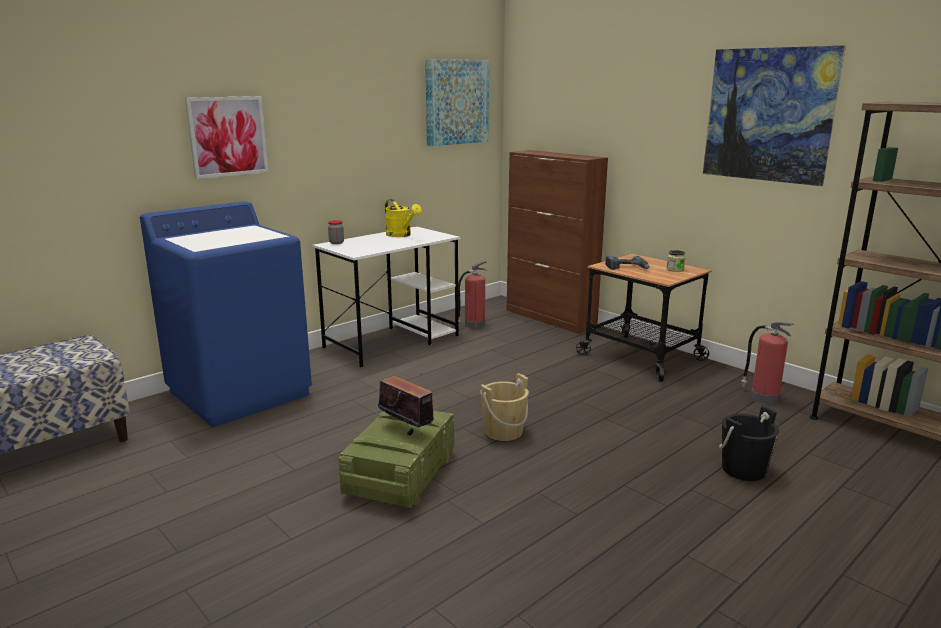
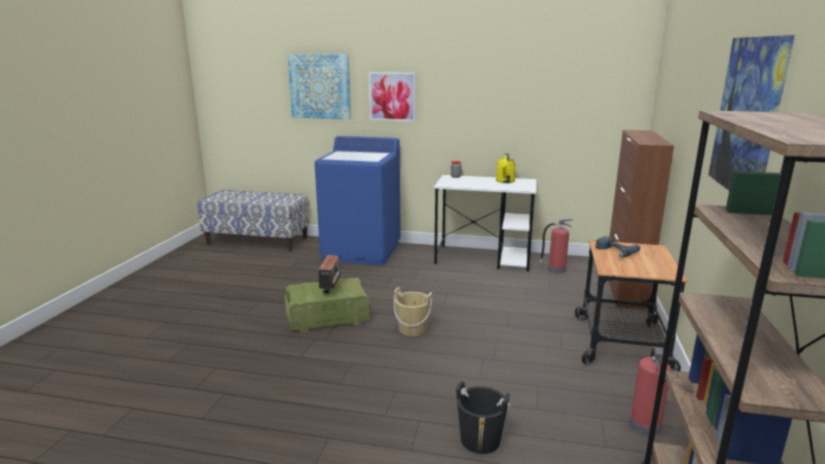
camera: 55 degrees right, 0 degrees up
picture [425,59,489,146] -> picture moved to [287,54,351,119]
jar [666,250,685,272] -> none

